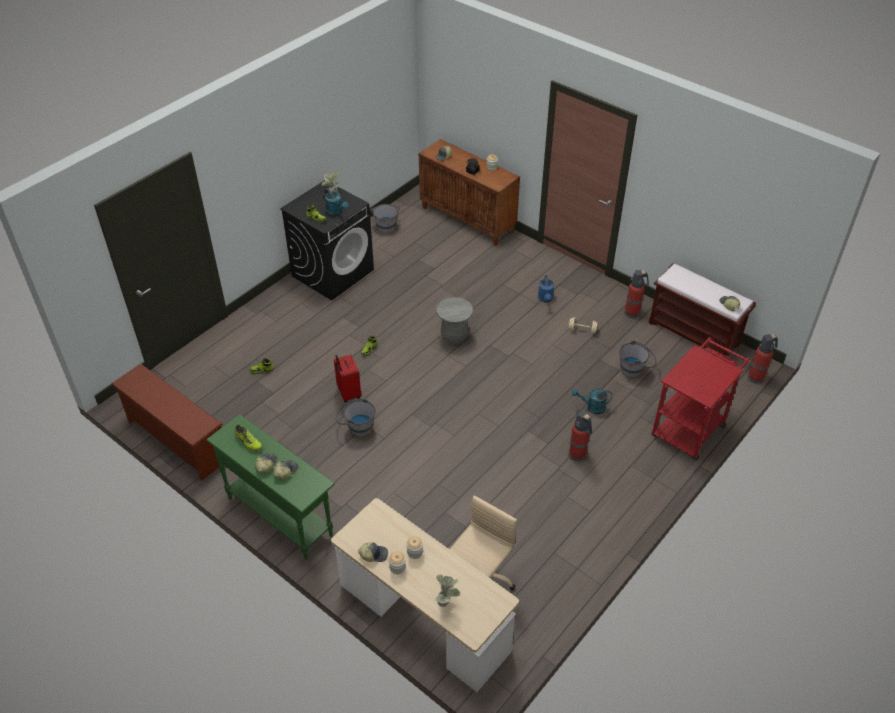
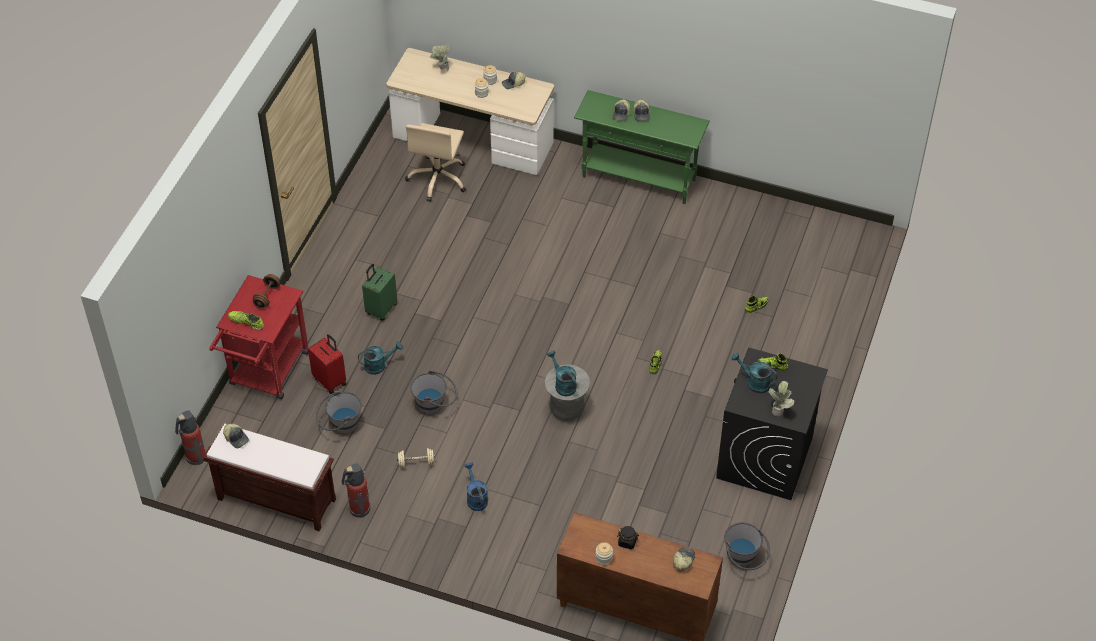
camera: 160 degrees right, 5 degrees up
brown shoe rack [111,364,222,480] -> none
shoe [235,424,263,451] -> shoe moved to [228,311,264,330]
red suitcase [334,355,361,402] -> red suitcase moved to [308,334,346,394]
grey bucket [336,398,376,437] -> grey bucket moved to [410,370,457,414]
fire extinguisher [568,410,592,462] -> green suitcase [362,264,397,321]
none -> brown dumbbell [253,274,280,308]
none -> turquoise watering can [547,351,577,396]

